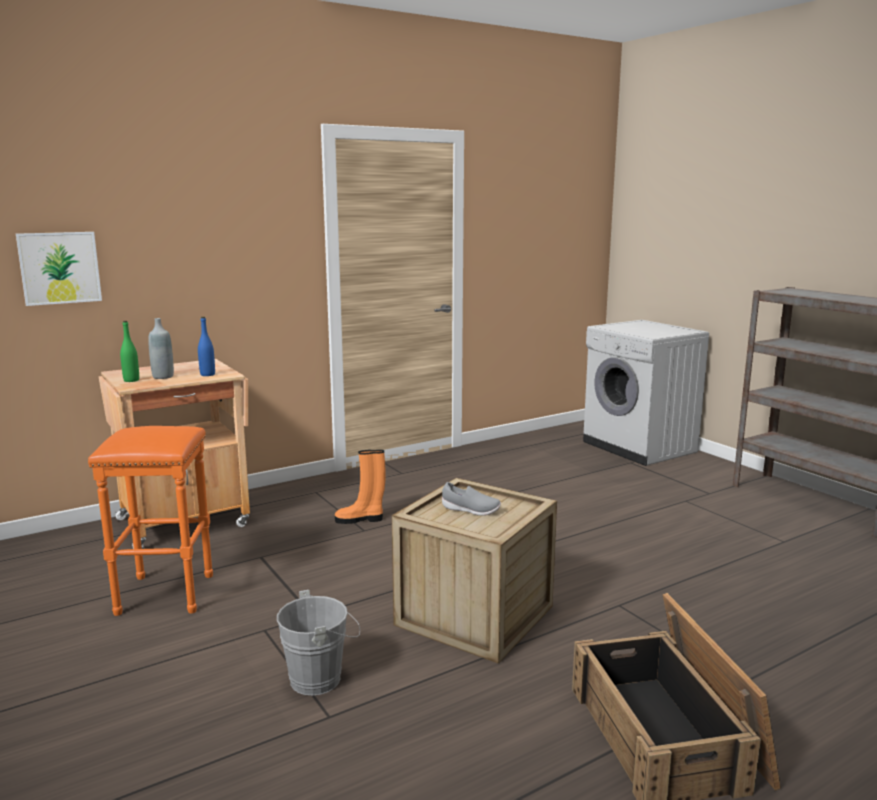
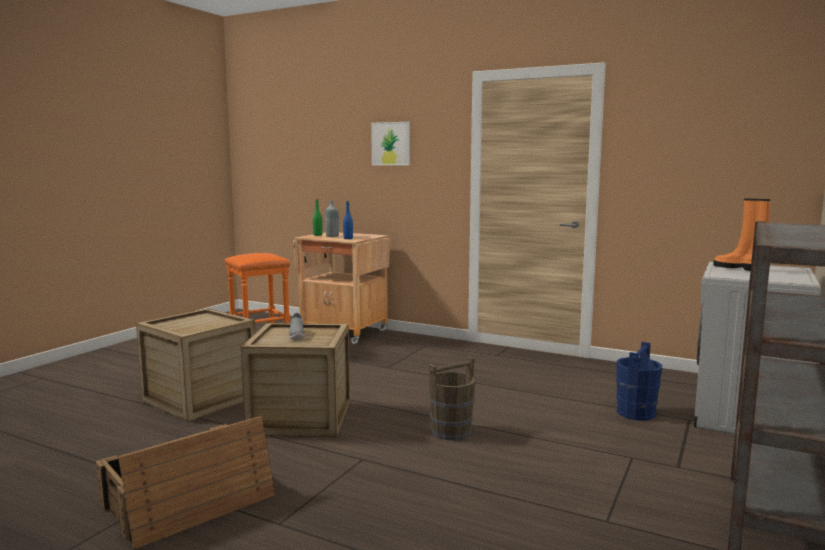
camera: 60 degrees right, 5 degrees down
picture [16,232,102,306] -> picture moved to [371,122,410,165]
grey bucket [277,590,360,696] -> crate [136,308,256,422]
orange boot [335,450,386,524] -> orange boot moved to [713,199,770,271]
none -> brown bucket [428,357,476,440]
none -> blue bucket [616,342,662,421]

